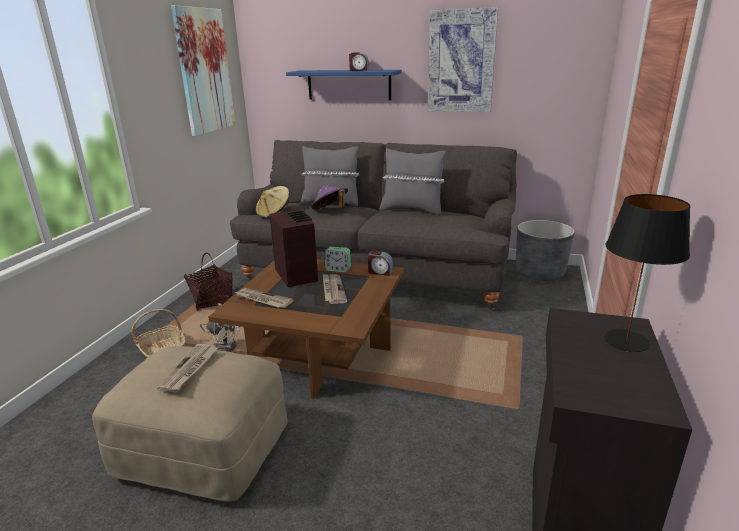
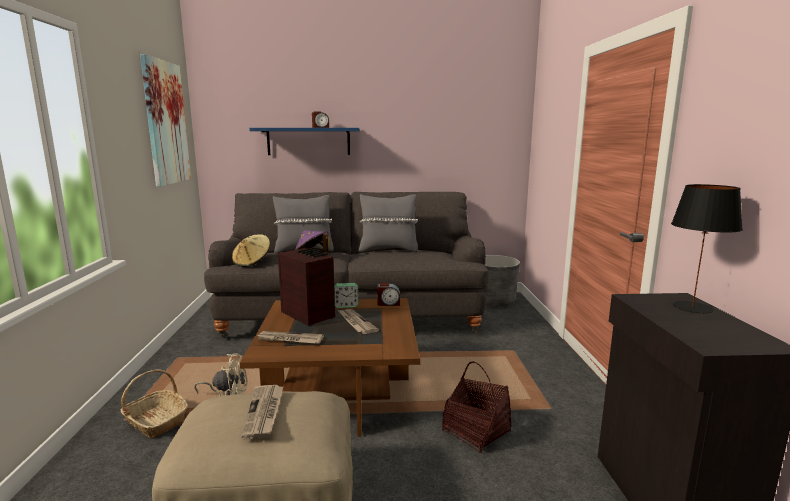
camera: 20 degrees left, 10 degrees down
basket [184,253,233,311] -> basket moved to [442,361,511,453]
picture [428,7,498,112] -> none

